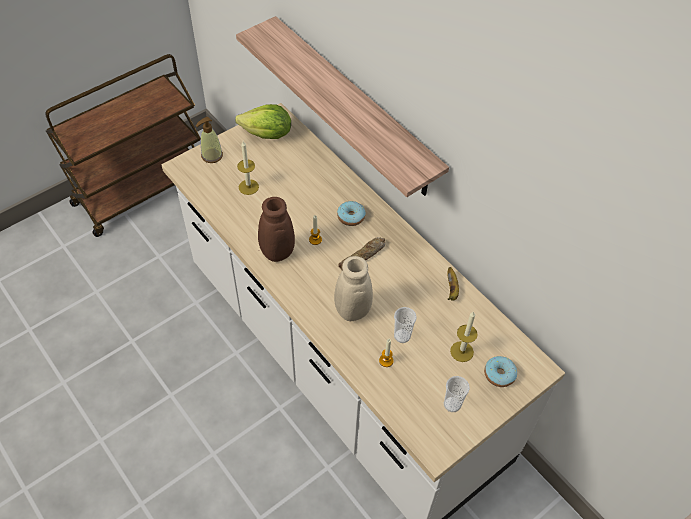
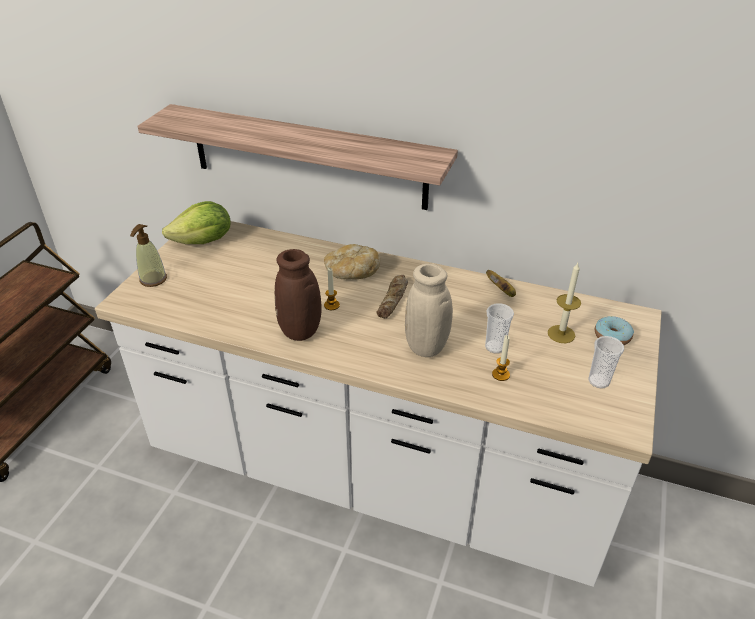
camera: 30 degrees left, 15 degrees down
candle [237,141,259,195] -> none
donut [337,201,366,226] -> bread [324,244,380,279]

